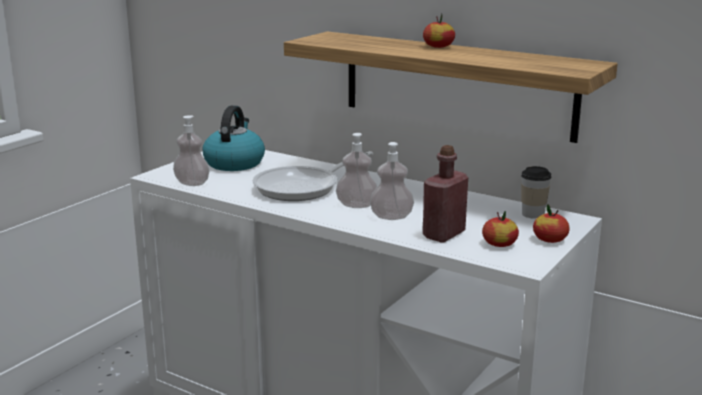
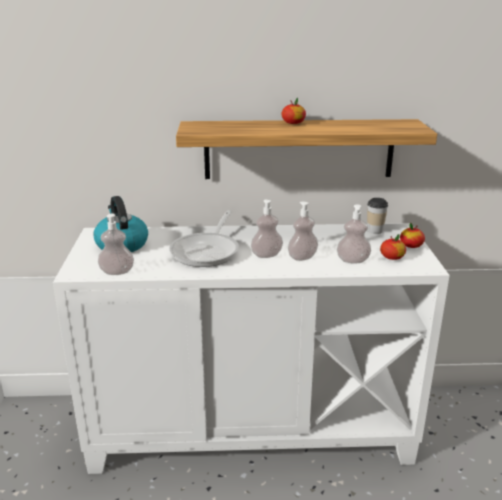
camera: 35 degrees left, 5 degrees up
red bottle [423,145,468,243] -> soap dispenser [337,204,371,264]

